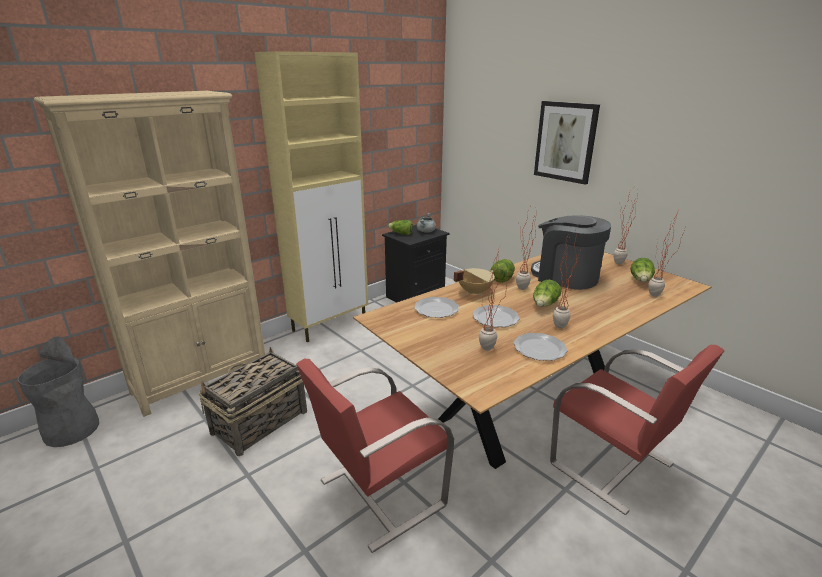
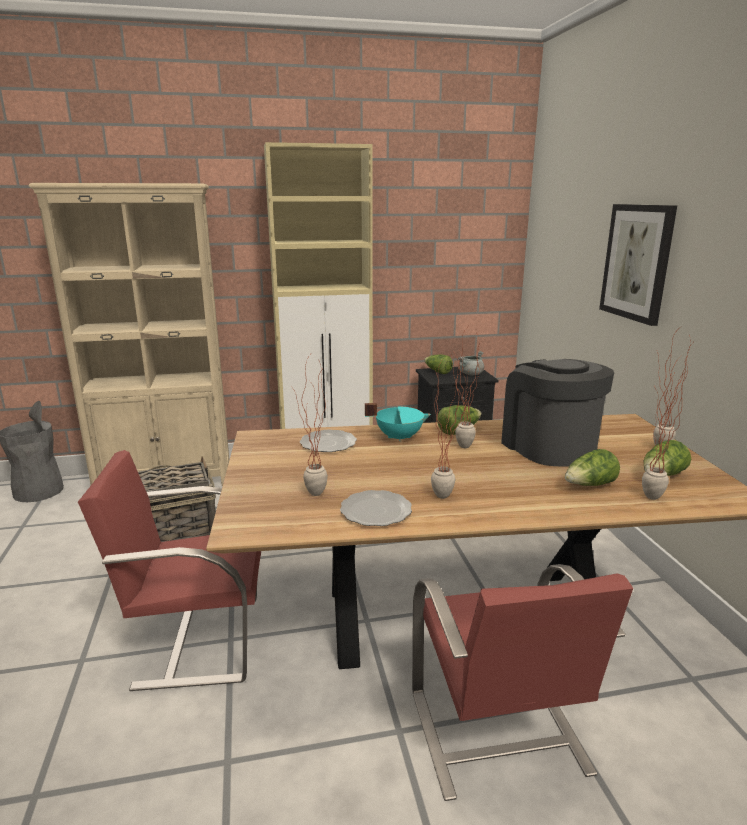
camera: 30 degrees right, 5 degrees down
beige cooking pot [454,268,495,296] -> turquoise cooking pot [365,403,431,442]
plate [473,305,520,327] -> none
lettuce [533,280,561,307] -> lettuce moved to [565,449,620,486]

